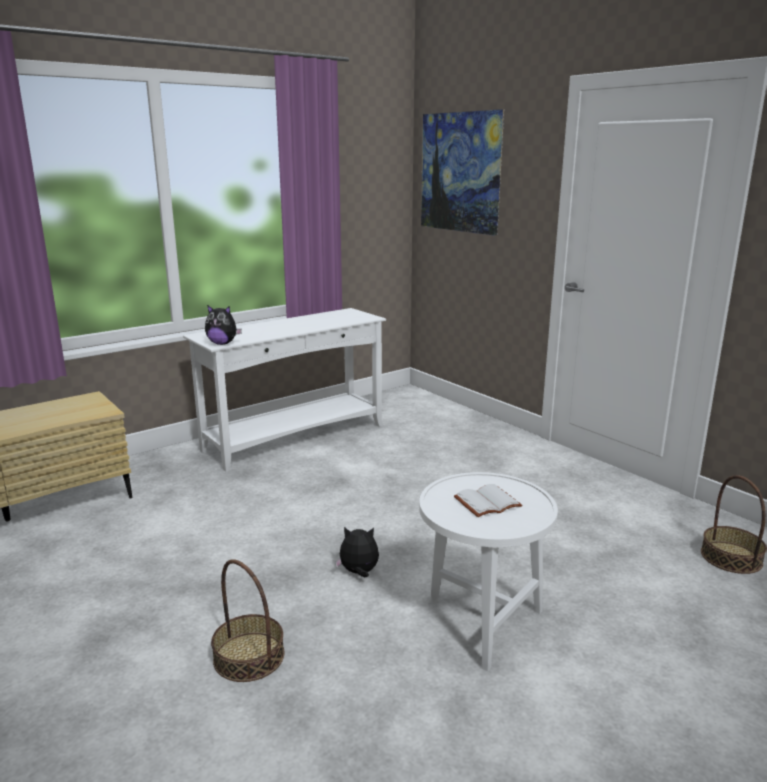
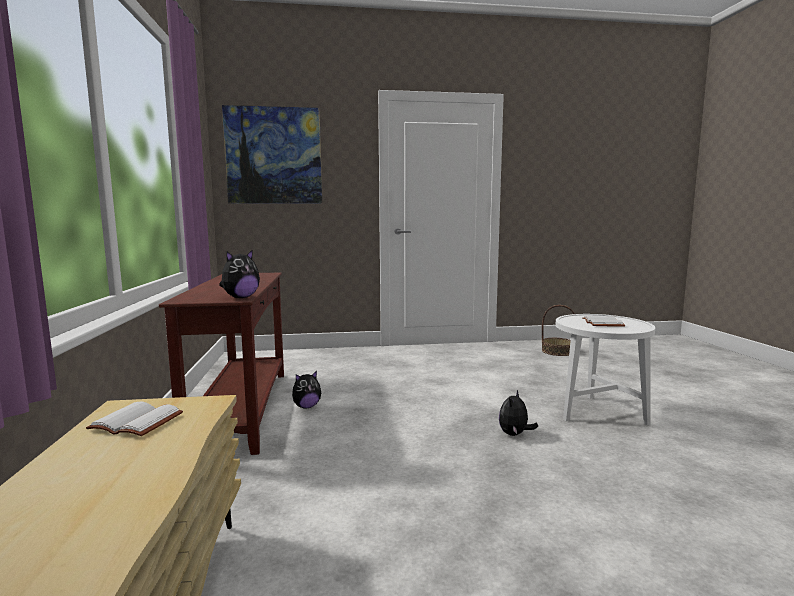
camera: 60 degrees left, 10 degrees down
white console table [183,308,386,472] -> brown console table [159,272,284,455]
basket [211,559,284,682] -> none
none -> white book [86,401,183,436]
none -> plush toy [292,371,321,409]

